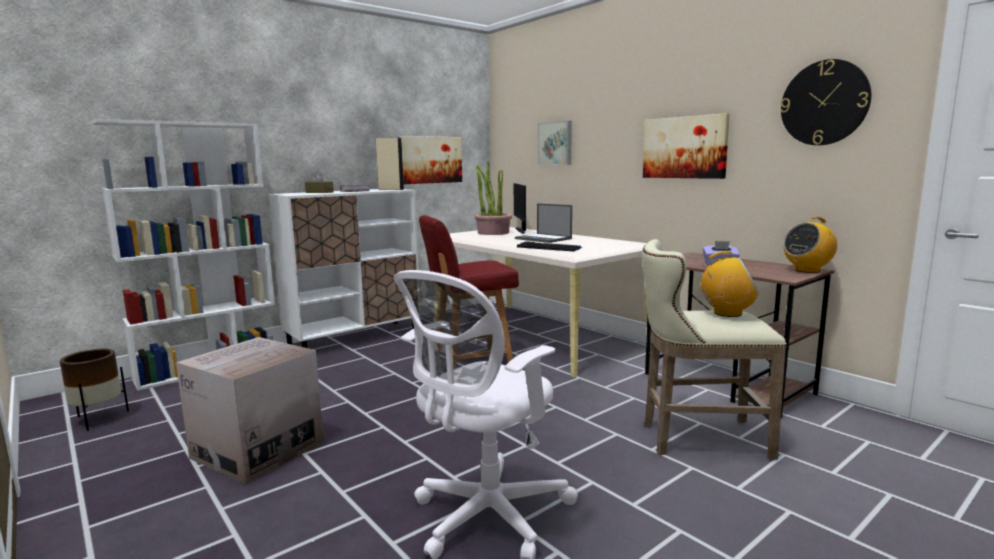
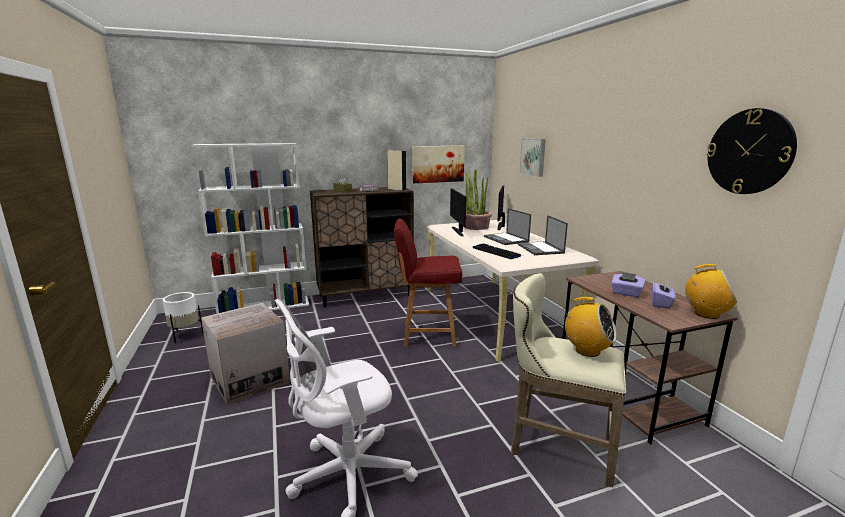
camera: 20 degrees right, 5 degrees up
brown planter [60,349,129,431] -> white planter [163,292,203,343]
white cabinet [268,189,419,348] -> brown cabinet [310,187,414,307]
picture [643,113,730,179] -> none
radio [784,217,837,273] -> radio turned 150 degrees counterclockwise [685,264,737,319]
none -> monitor [450,188,467,236]
none -> laptop [518,215,568,255]
none -> purple tissue box [652,281,676,309]

